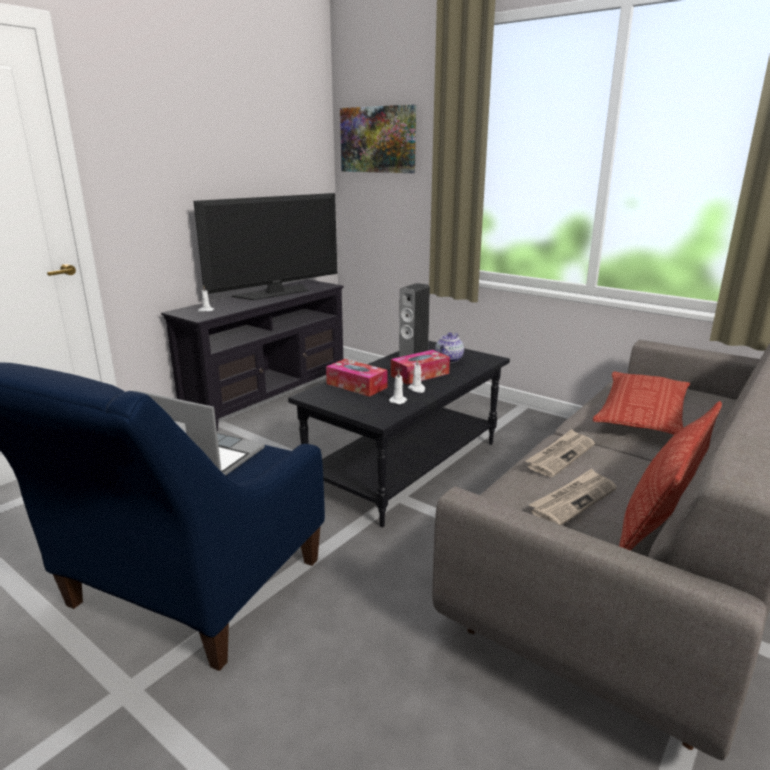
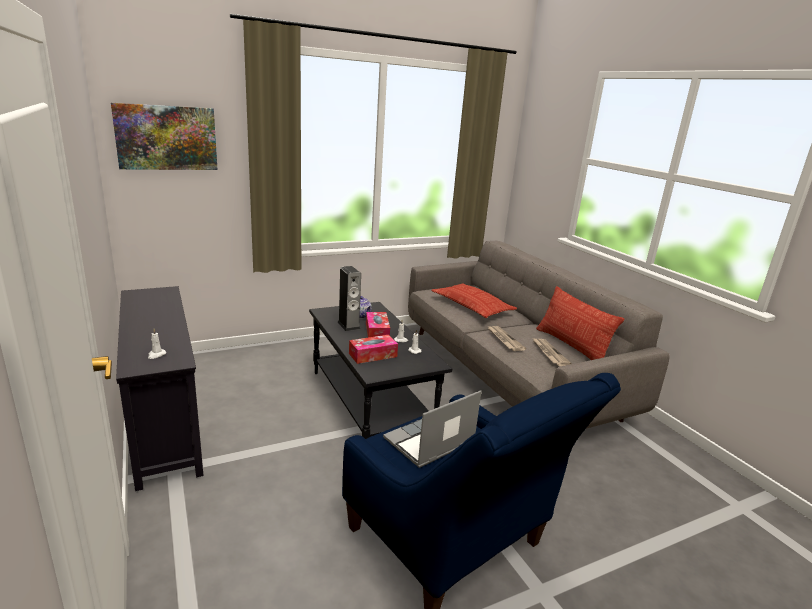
camera: 65 degrees left, 0 degrees up
television [194,193,337,300] -> none

